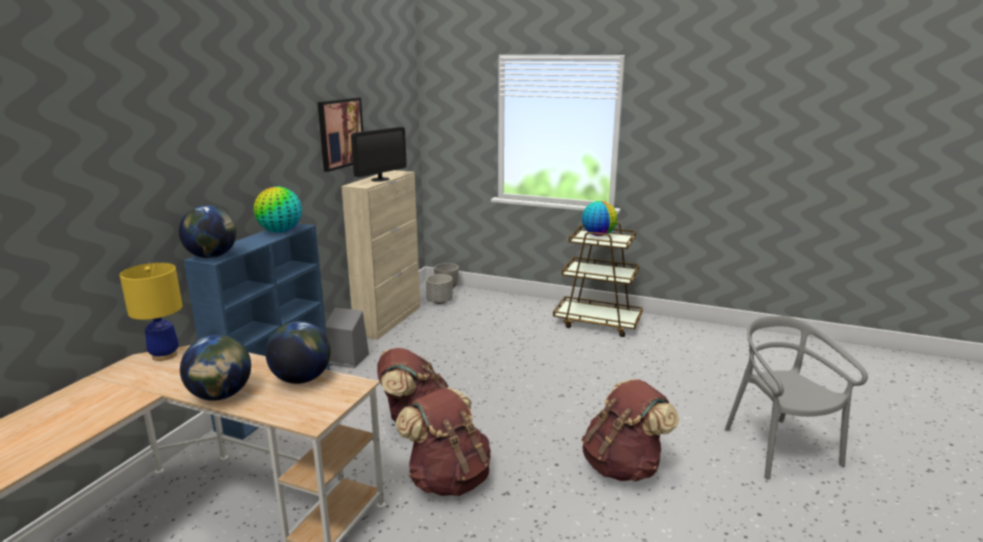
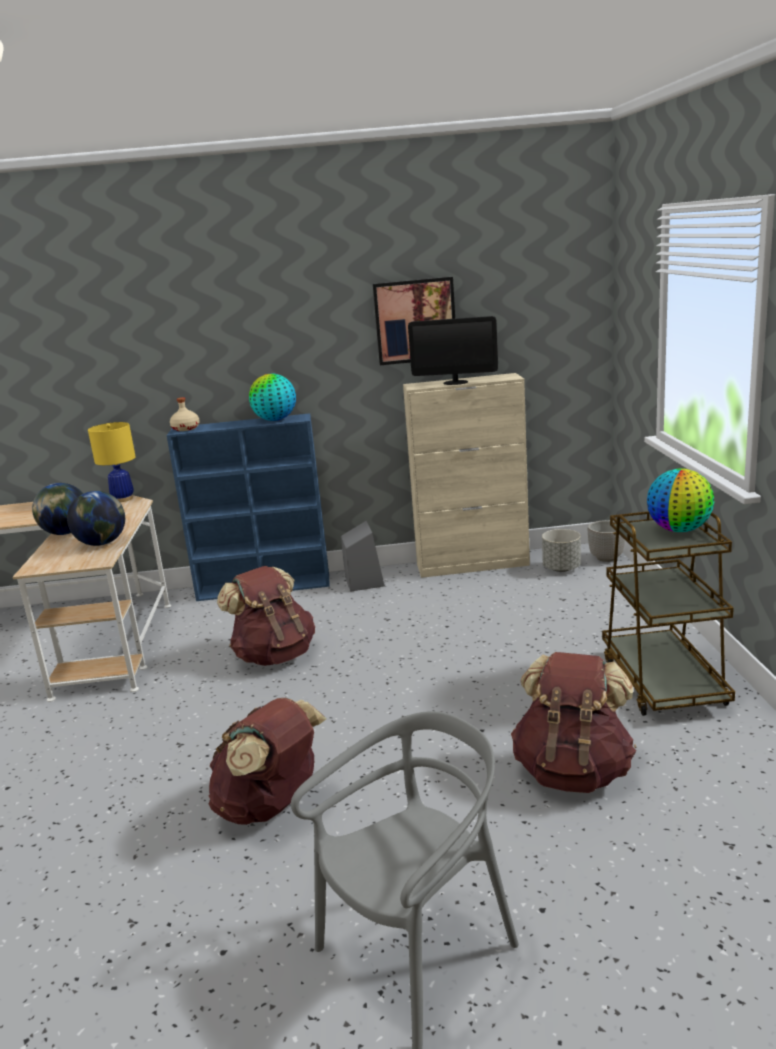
camera: 65 degrees right, 0 degrees up
globe [179,205,237,258] -> beige bottle [170,397,200,431]
brown backpack [396,387,491,496] -> brown backpack moved to [511,652,636,793]

